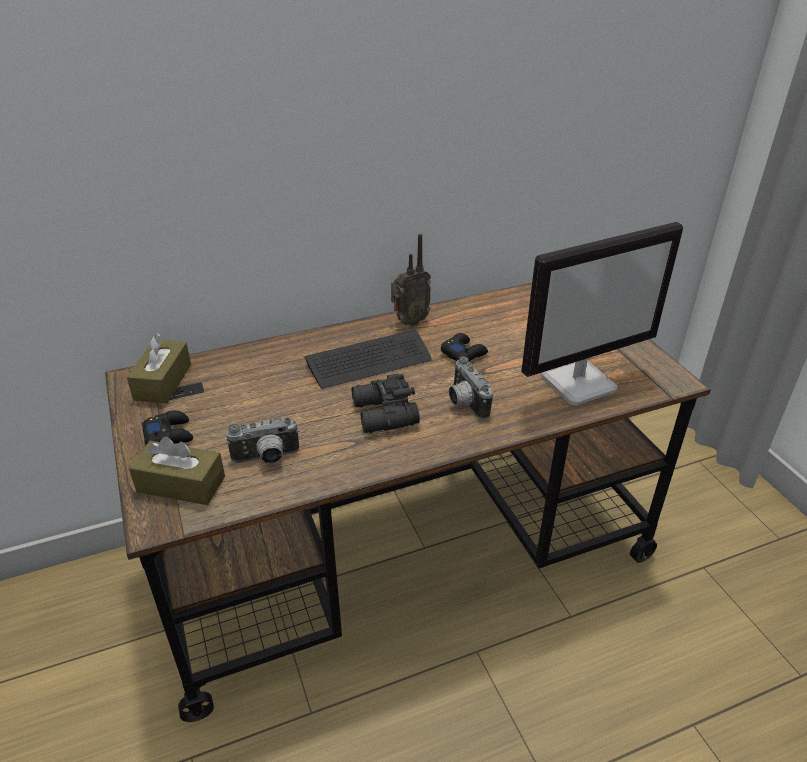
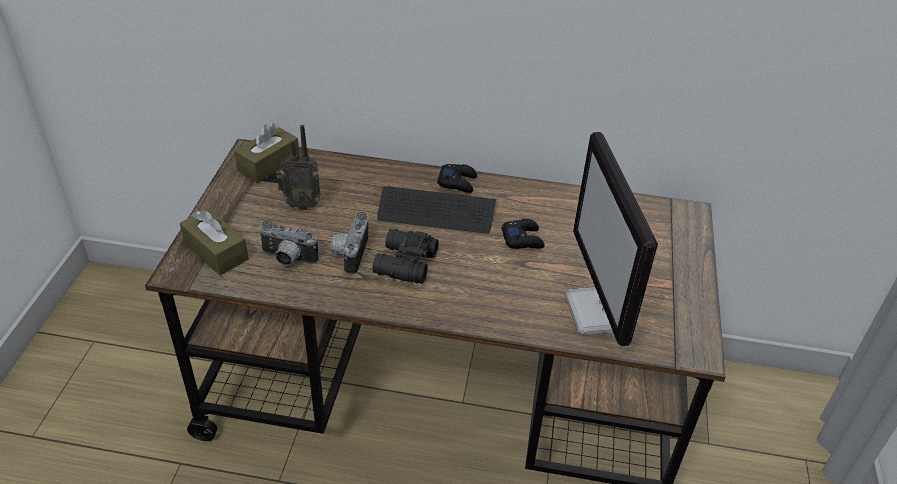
camera: 30 degrees right, 5 degrees up
black game controller [142,411,193,445] -> black game controller moved to [437,164,477,193]
radio [391,234,431,326] -> radio moved to [276,125,321,210]
camera [449,356,493,419] -> camera moved to [331,212,368,275]
monitor [521,222,683,405] -> monitor turned 75 degrees clockwise [565,132,658,346]

